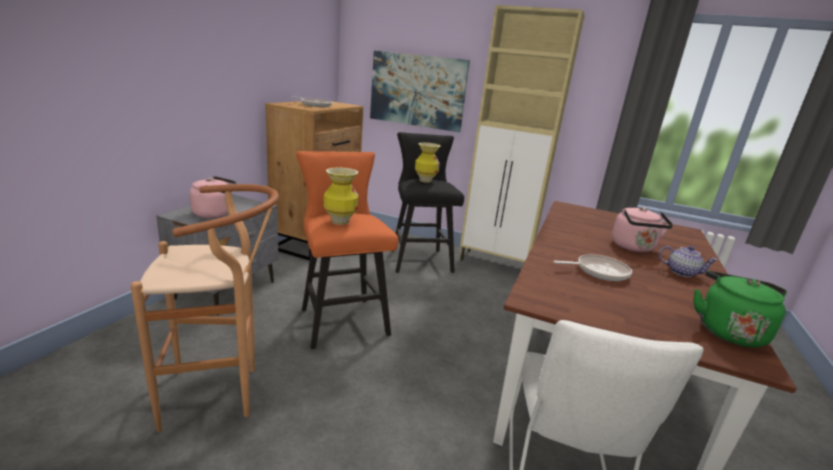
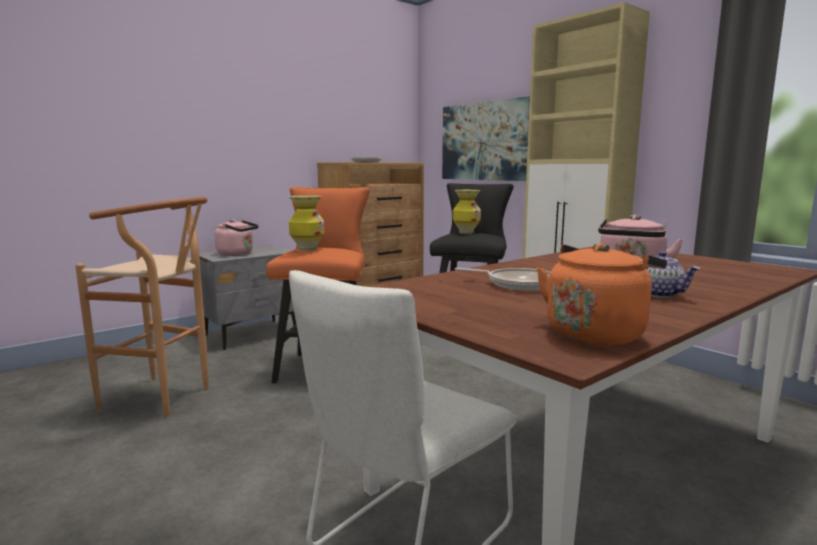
camera: 30 degrees right, 10 degrees down
green kettle [693,270,787,347] -> orange kettle [537,243,667,345]

